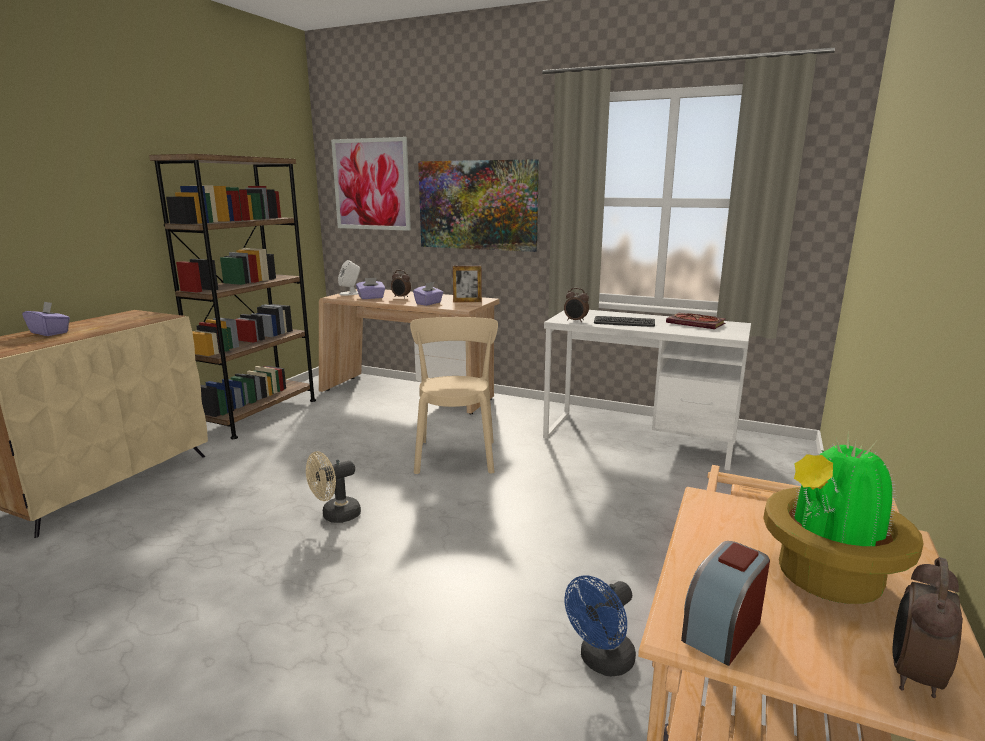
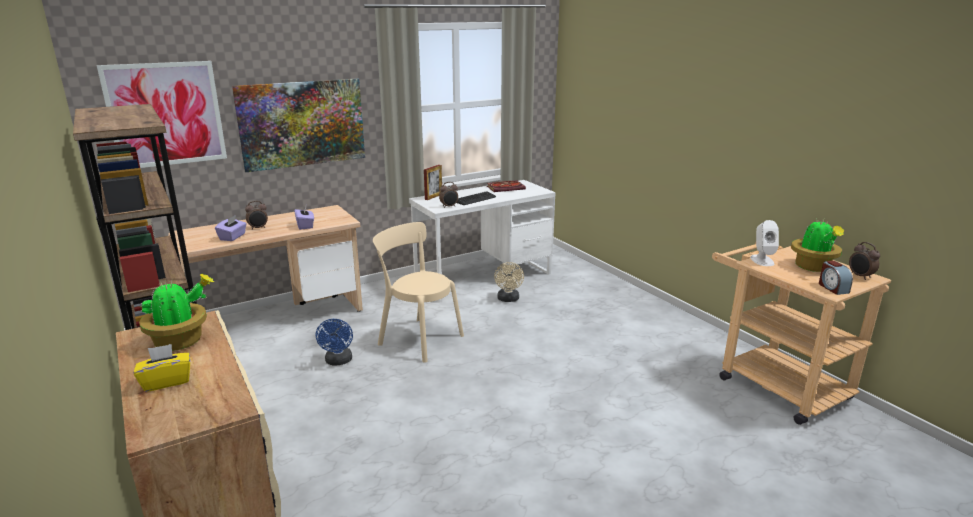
camera: 55 degrees left, 5 degrees up
purple tissue box [22,301,70,336] -> yellow tissue box [134,344,190,392]
beige fan [306,451,361,523] -> beige fan moved to [494,262,524,302]
white speaker [338,260,360,296] -> white speaker moved to [750,220,779,266]
picture frame [453,266,482,302] -> picture frame moved to [424,165,442,200]
blue fan [564,575,636,676] -> blue fan moved to [316,319,353,365]
none -> potted plant [139,274,215,351]

